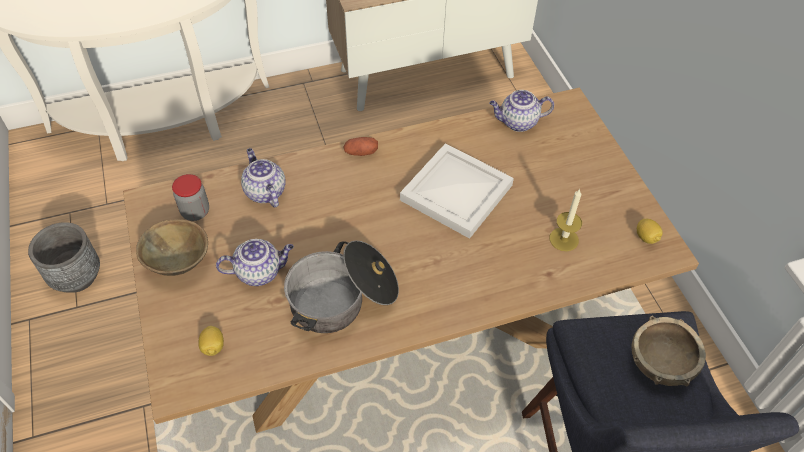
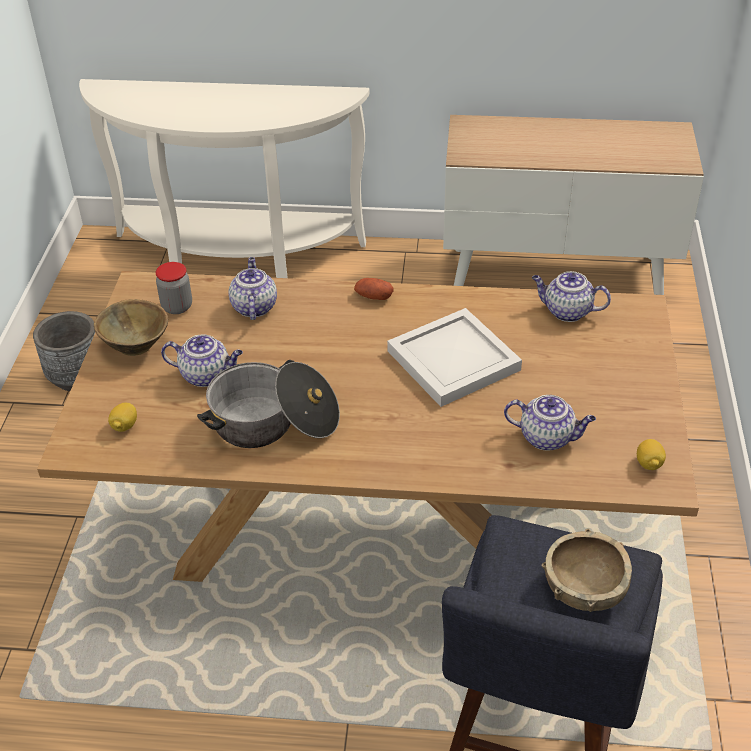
camera: 25 degrees right, 10 degrees down
candle [550,189,582,251] -> teapot [504,395,596,451]

